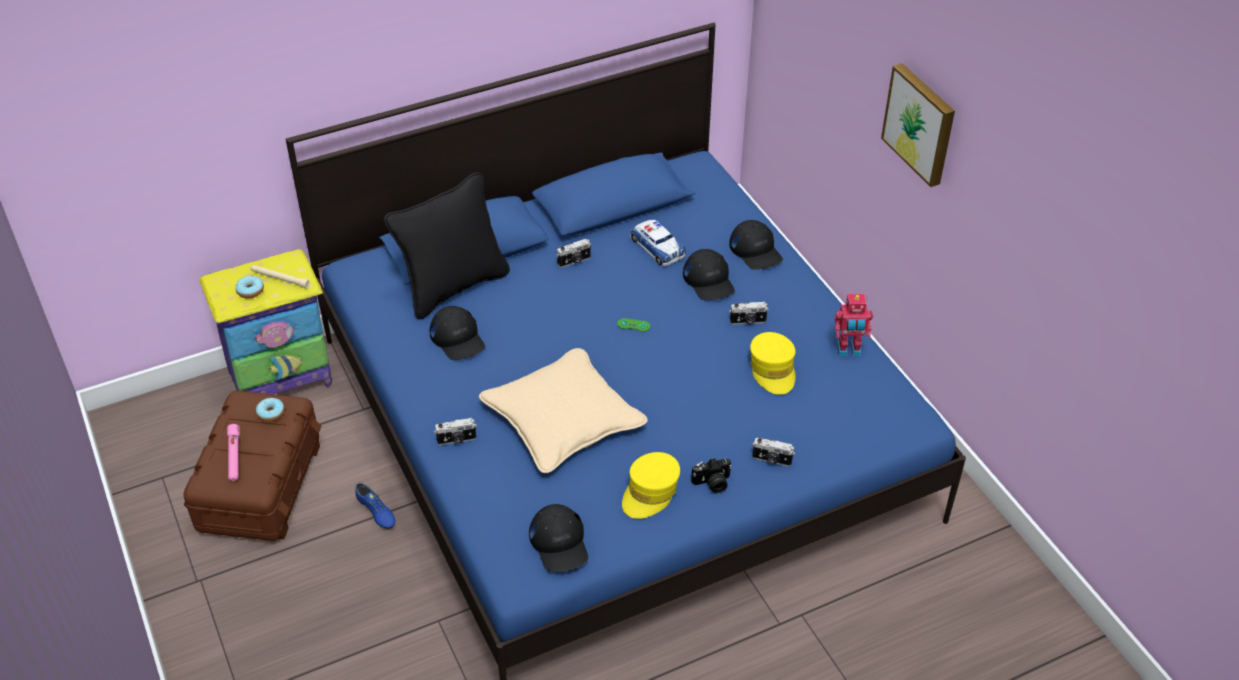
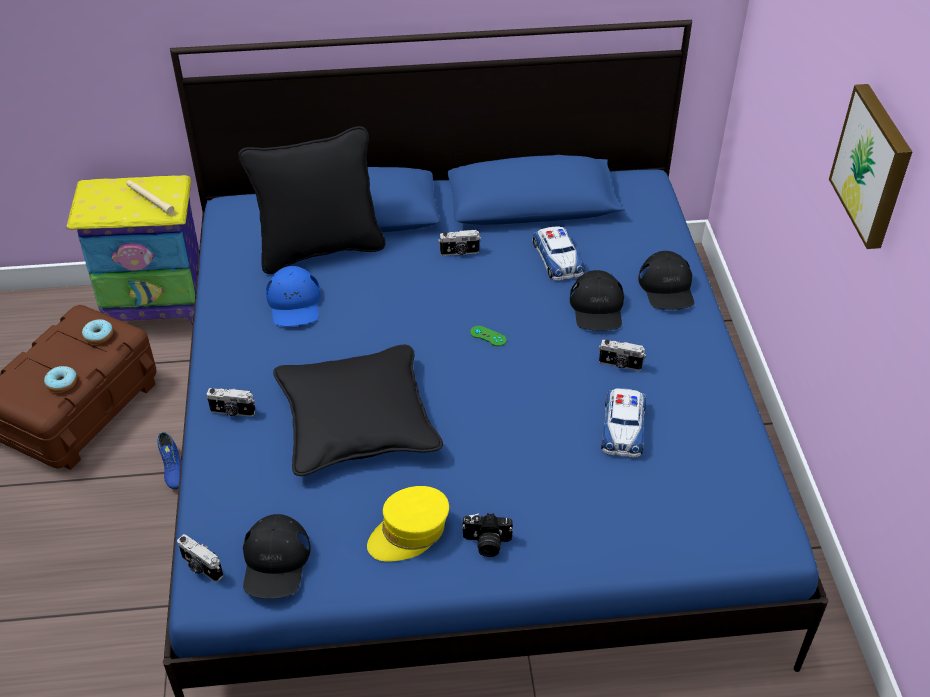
camera: 20 degrees right, 0 degrees up
pink flashlight [227,424,240,481] -> none
donut [235,276,264,298] -> donut moved to [44,366,77,393]
black cap [430,306,485,360] -> blue cap [266,266,320,326]
beige pillow [479,348,648,473] -> black pillow [273,345,443,476]
yellow cap [750,332,796,395] -> toy car [601,389,646,458]
camera [752,438,795,467] -> camera moved to [177,534,223,582]
toy robot [834,294,873,356] -> none

